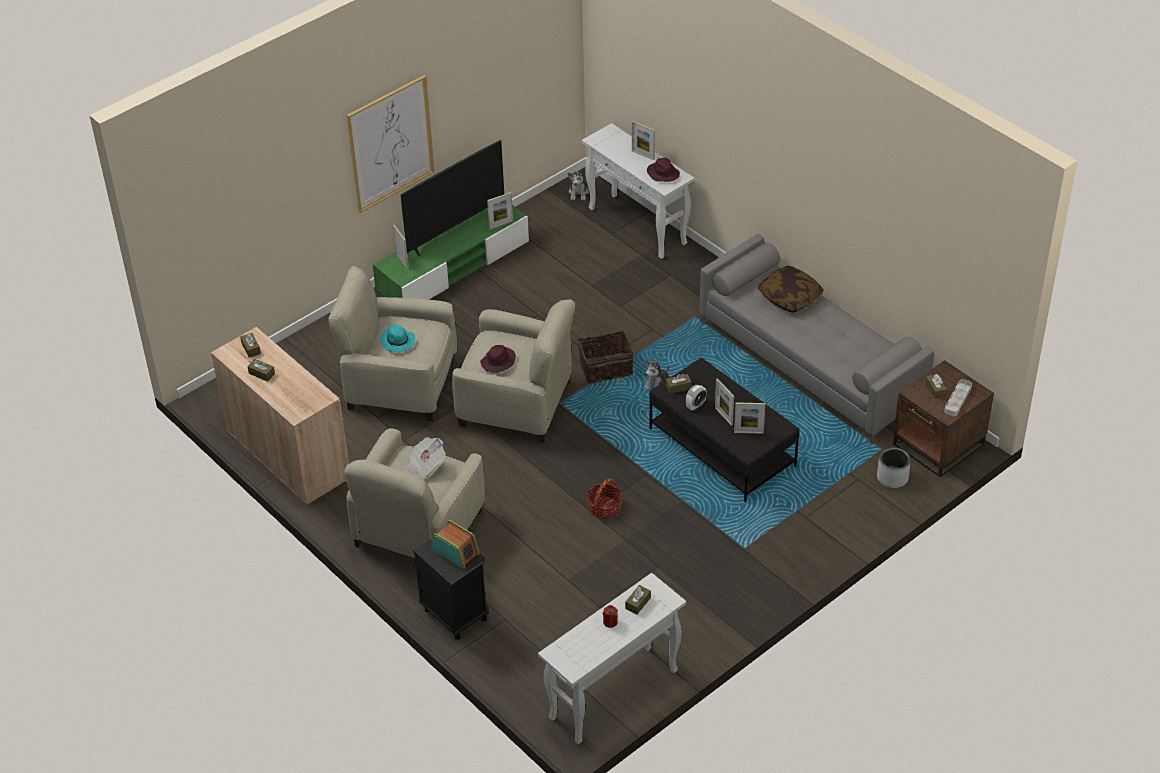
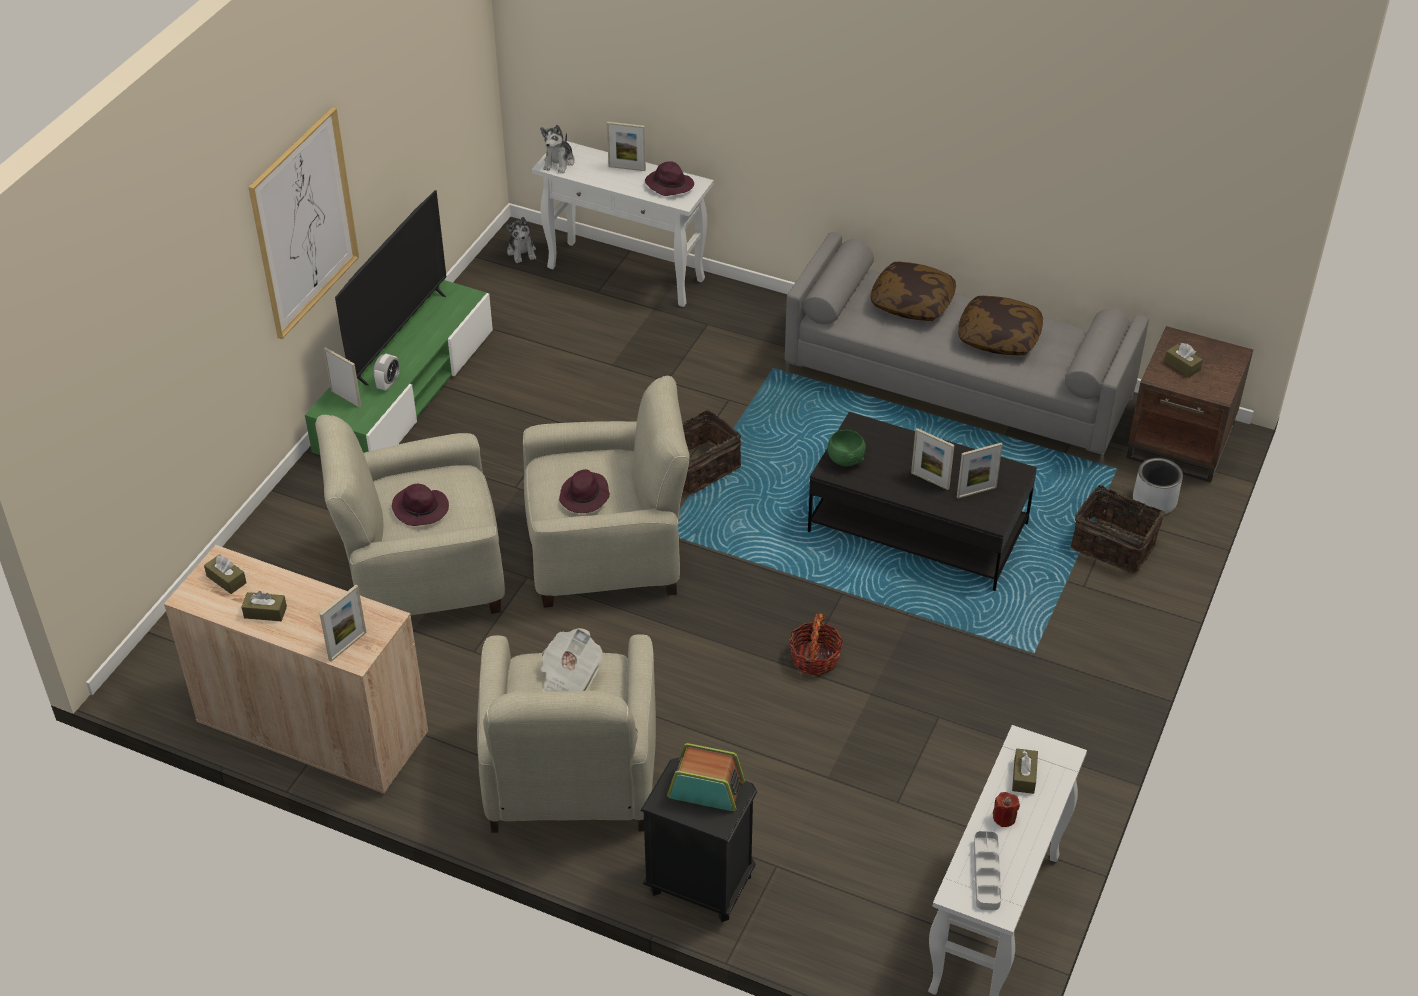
camera: 25 degrees left, 0 degrees up
turquoise hat [380,325,415,352] -> purple hat [392,484,449,526]
picture frame [487,192,513,230] -> picture frame moved to [320,585,366,662]
plush toy [643,359,669,390] -> plush toy moved to [540,125,575,173]
brown tissue box [666,374,692,394] -> green bowl [827,430,866,466]
alarm clock [686,385,707,411] -> alarm clock moved to [373,354,399,391]
grey tray [944,379,972,416] -> grey tray moved to [974,831,1001,910]
none -> pillow [958,296,1043,356]
none -> basket [1070,485,1165,573]

